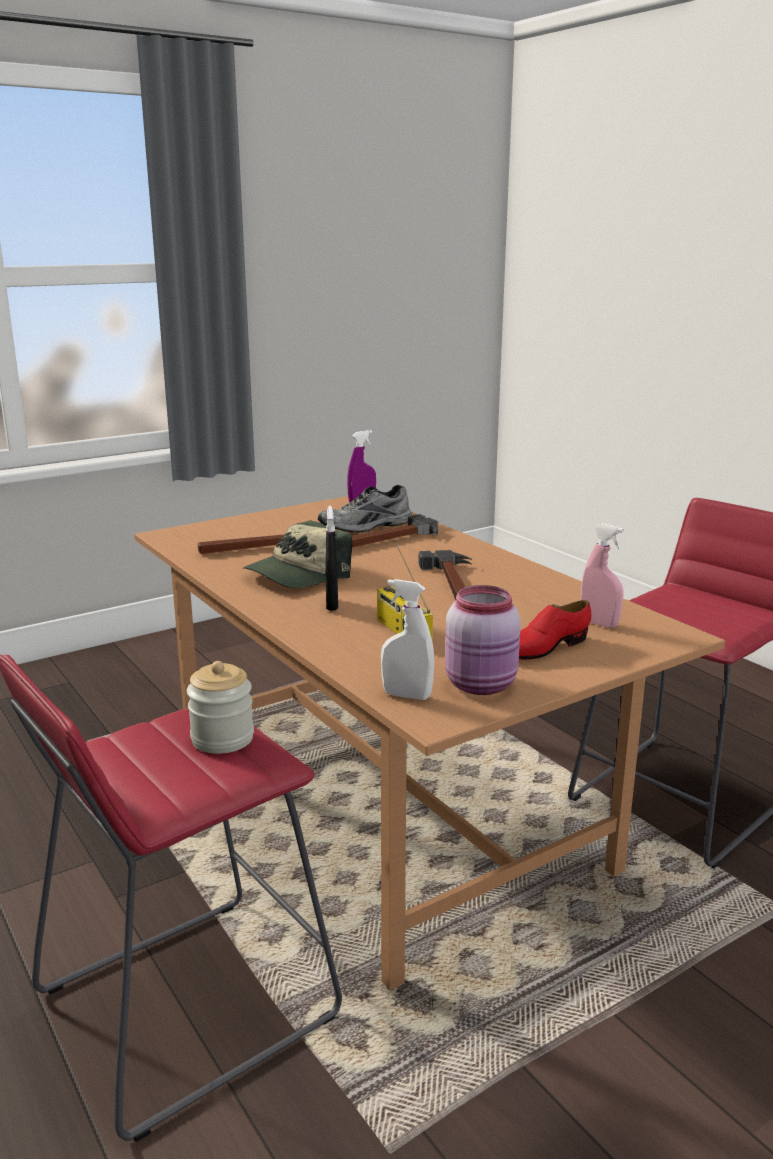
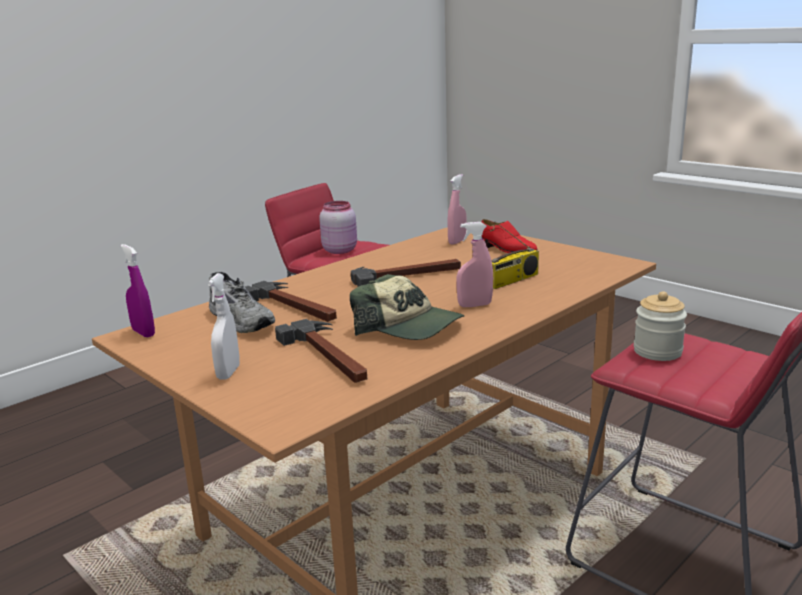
camera: 100 degrees left, 0 degrees up
black spray bottle [326,506,338,611] -> pink spray bottle [456,222,493,307]
white spray bottle [381,579,434,700] -> white spray bottle moved to [207,273,240,380]
pink jar [445,585,521,695] -> pink jar moved to [319,201,357,254]

